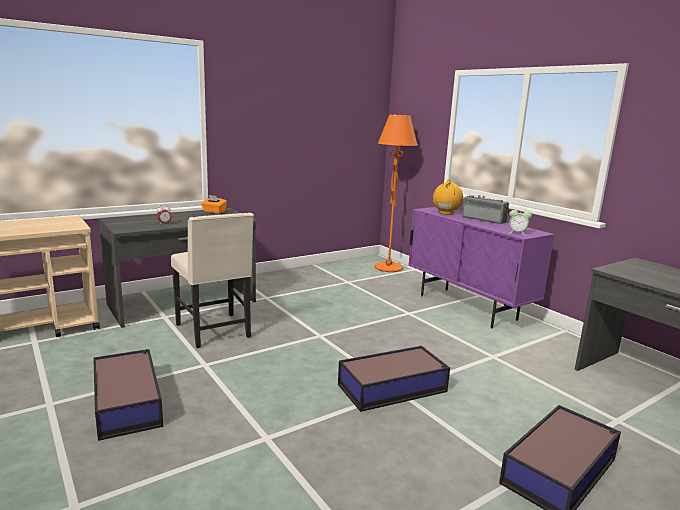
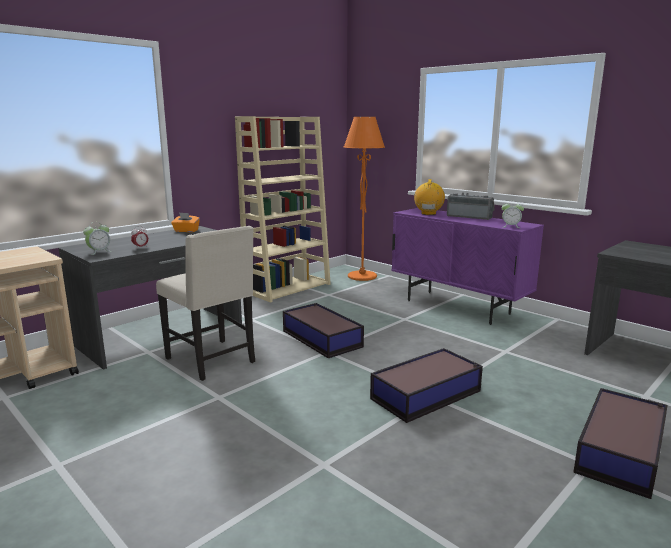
camera: 10 degrees left, 0 degrees up
storage box [93,349,163,441] -> storage box moved to [283,303,364,358]
none -> alarm clock [83,222,112,255]
none -> beige bookcase [235,116,331,303]

